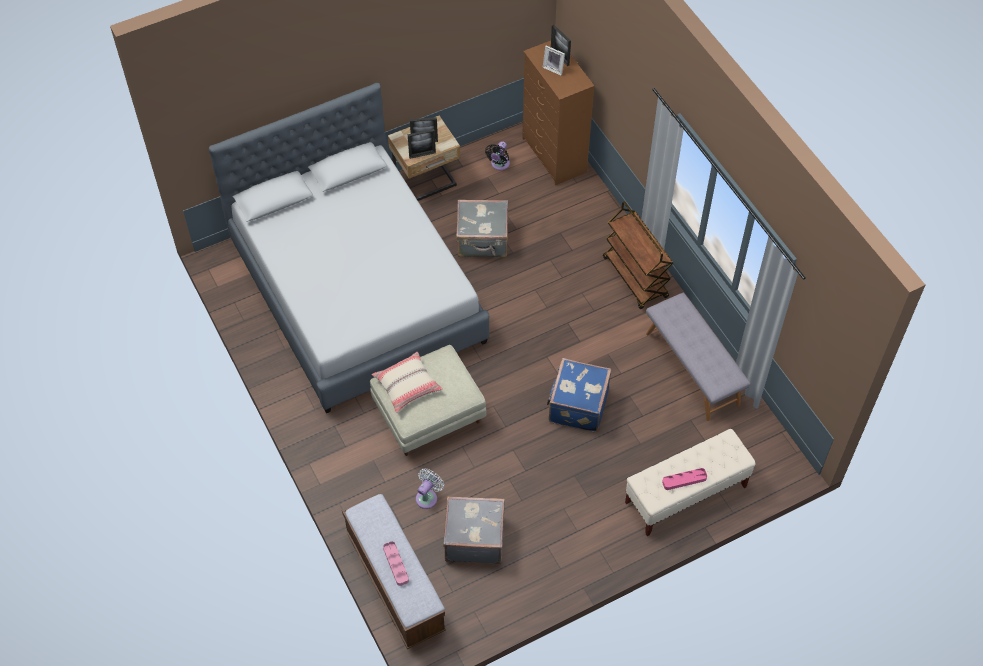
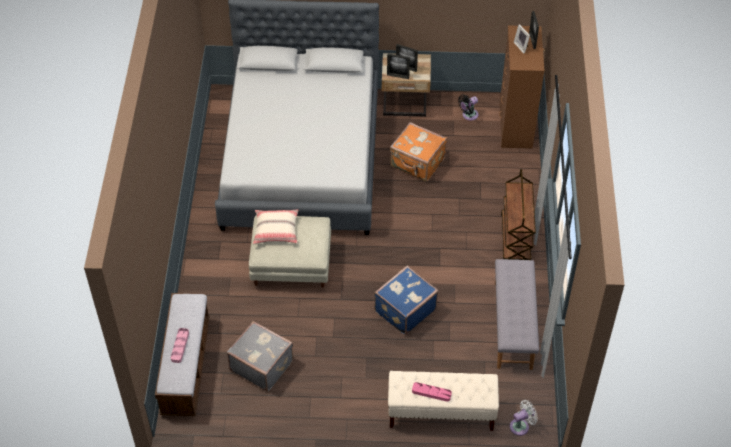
camera: 30 degrees right, 5 degrees down
white fan [416,468,444,509] -> white fan moved to [510,400,538,436]
grey suitcase [456,200,508,257] -> orange suitcase [390,122,447,182]

